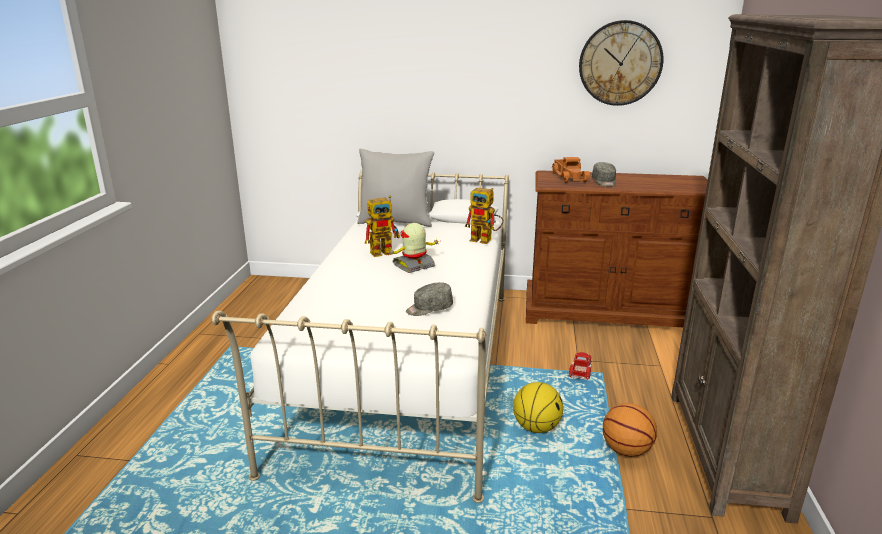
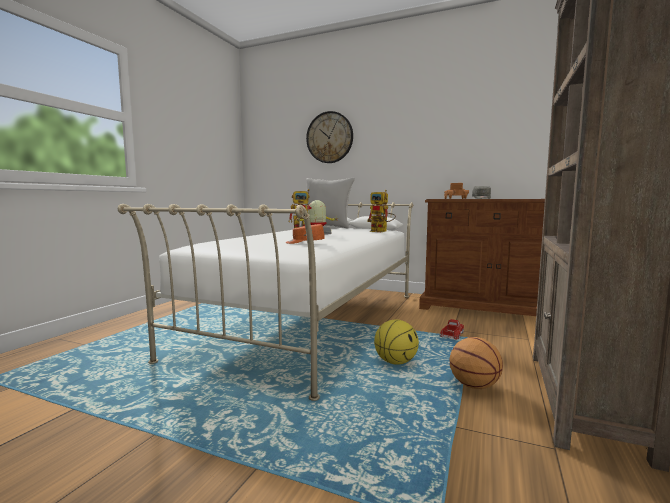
camera: 15 degrees right, 15 degrees down
grey cap [406,282,453,316] -> orange cap [286,224,325,244]
wall clock [579,20,663,106] -> wall clock moved to [306,111,353,163]

